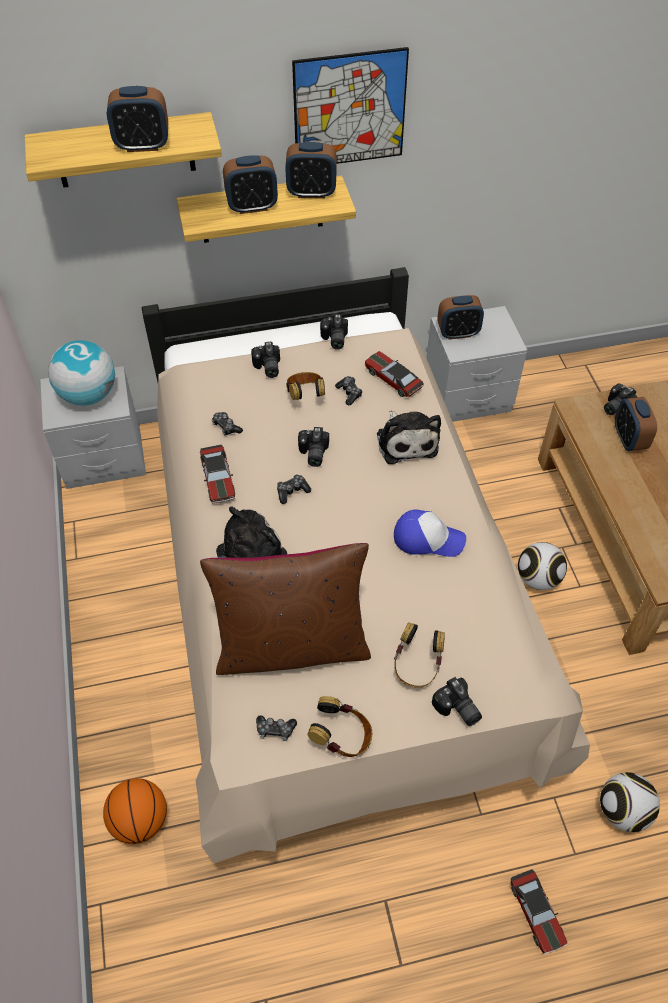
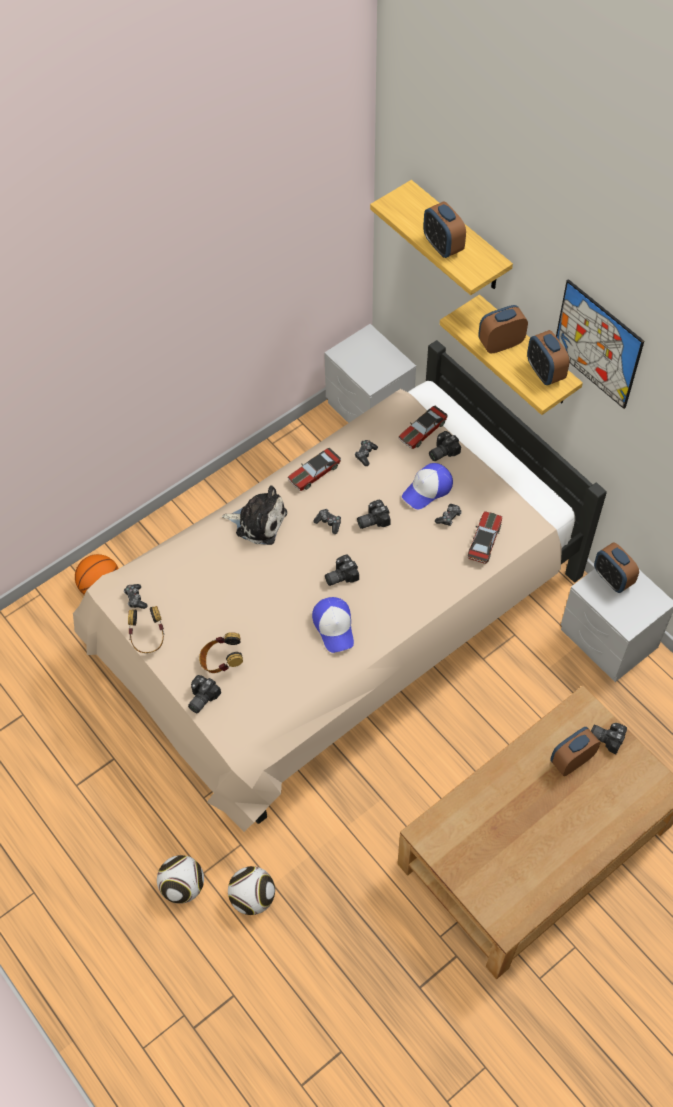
camera: 65 degrees right, 5 degrees up
globe [48,340,115,406] -> none
brown pillow [200,543,371,675] -> none
alarm clock [223,155,278,214] -> alarm clock turned 105 degrees clockwise [478,305,528,354]
headphones [286,372,325,400] -> cap [402,463,453,509]
camera [320,314,348,350] -> camera moved to [325,555,359,586]
plush toy [377,410,441,464] -> none
toy car [510,869,567,954] -> toy car moved to [398,406,448,449]
football [518,542,567,590] -> football moved to [157,855,204,904]

